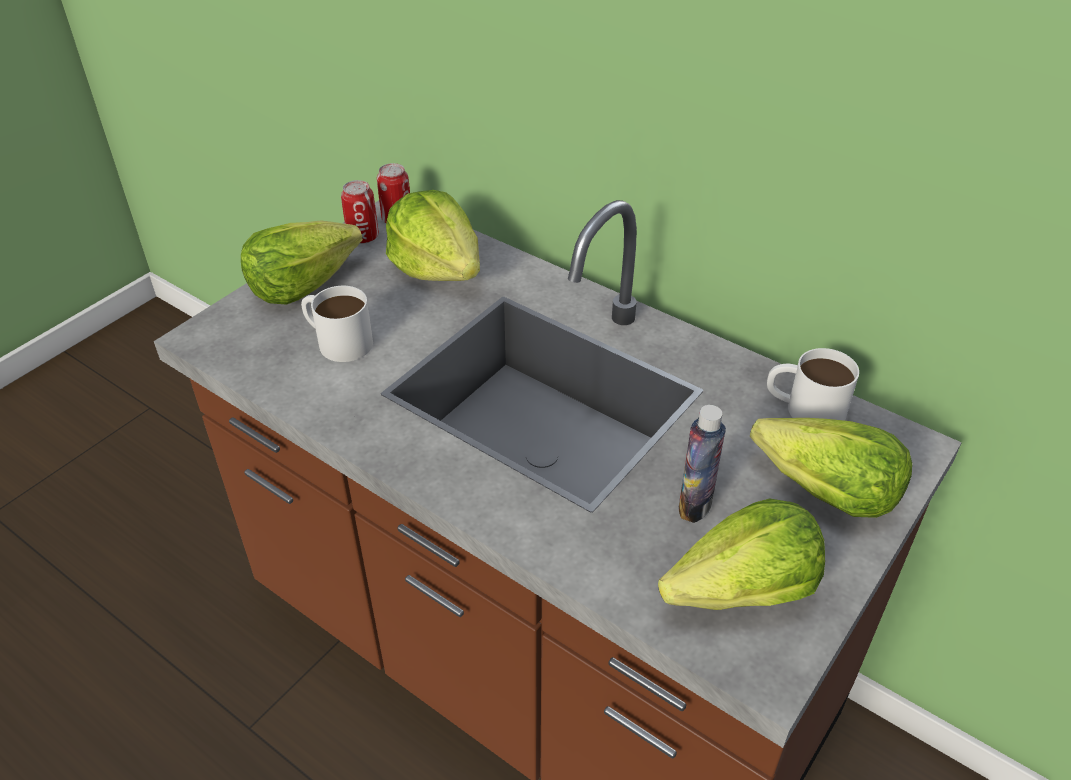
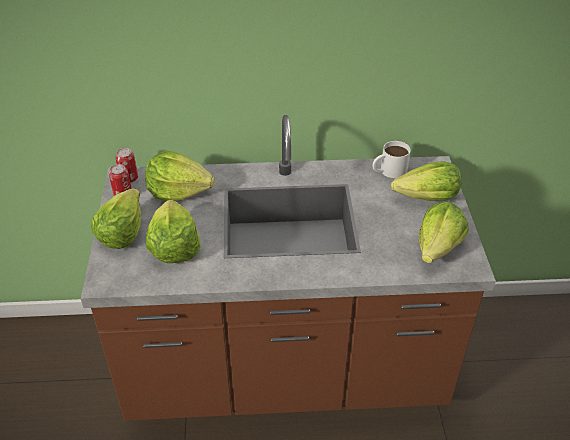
camera: 40 degrees left, 0 degrees up
white mug [301,286,373,362] -> lettuce [146,200,201,263]
bottle [679,405,726,523] -> none

